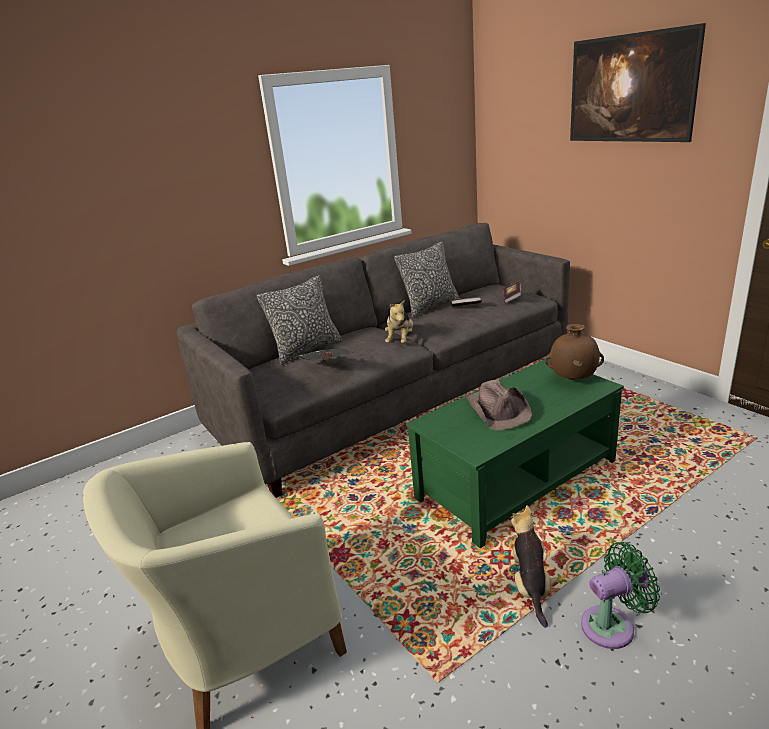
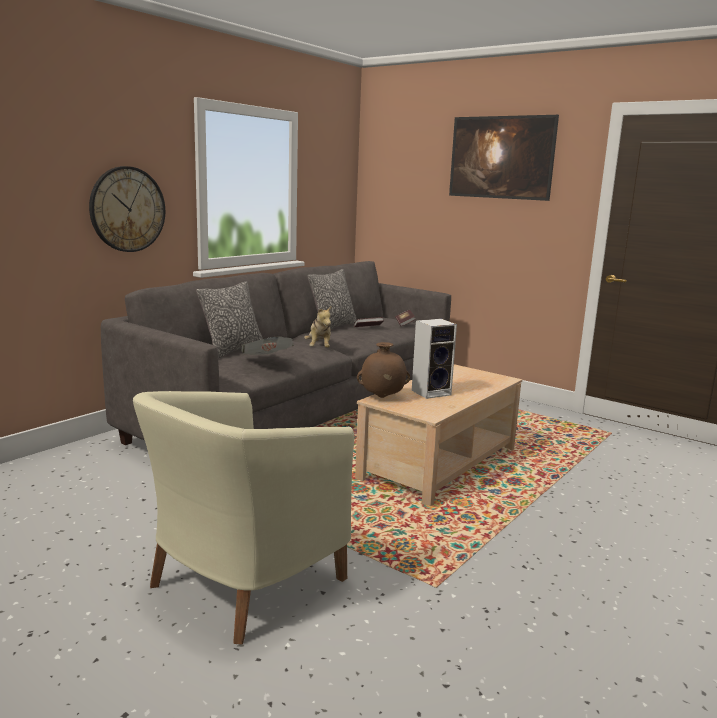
camera: 20 degrees left, 10 degrees down
green coffee table [406,359,624,548] -> beige coffee table [355,364,522,506]
brown hat [466,380,532,431] -> speaker [412,319,457,399]
plush toy [511,505,557,628] -> none
brown vase [545,324,604,380] -> brown vase moved to [357,342,410,398]
green fan [581,542,660,649] -> none
none -> wall clock [89,166,165,252]

